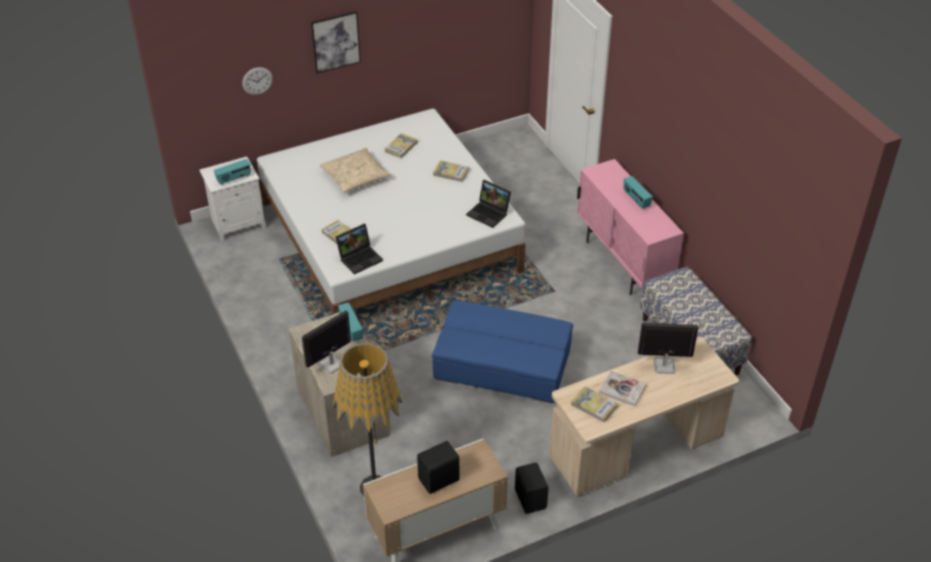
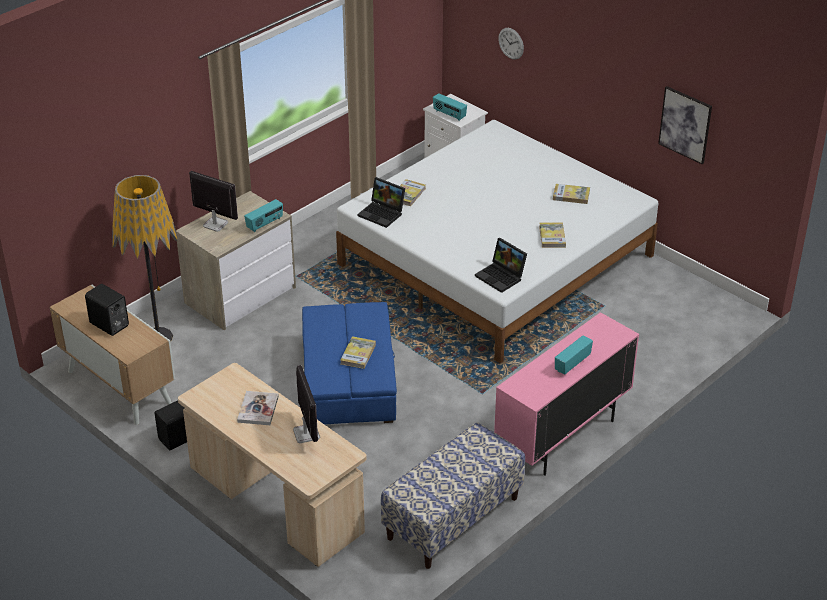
camera: 70 degrees right, 5 degrees down
picture [311,11,361,74] -> picture moved to [658,86,712,164]
beige pillow [319,148,391,193] -> none
laptop [466,180,511,228] -> laptop turned 60 degrees counterclockwise [475,238,527,293]
book [571,386,618,423] -> book moved to [340,336,376,369]

